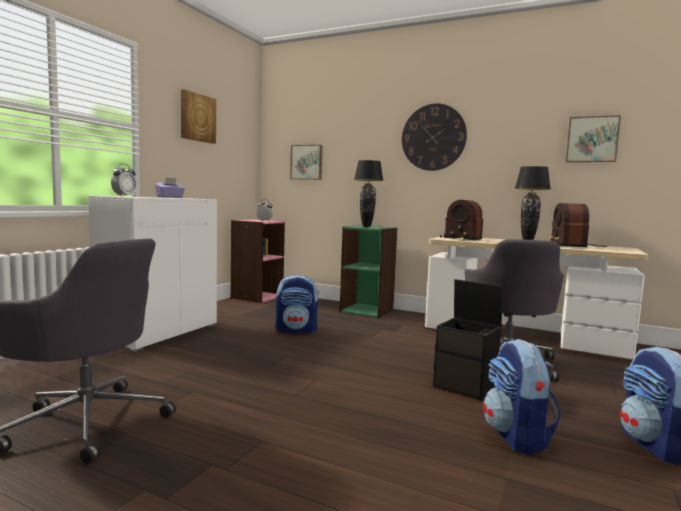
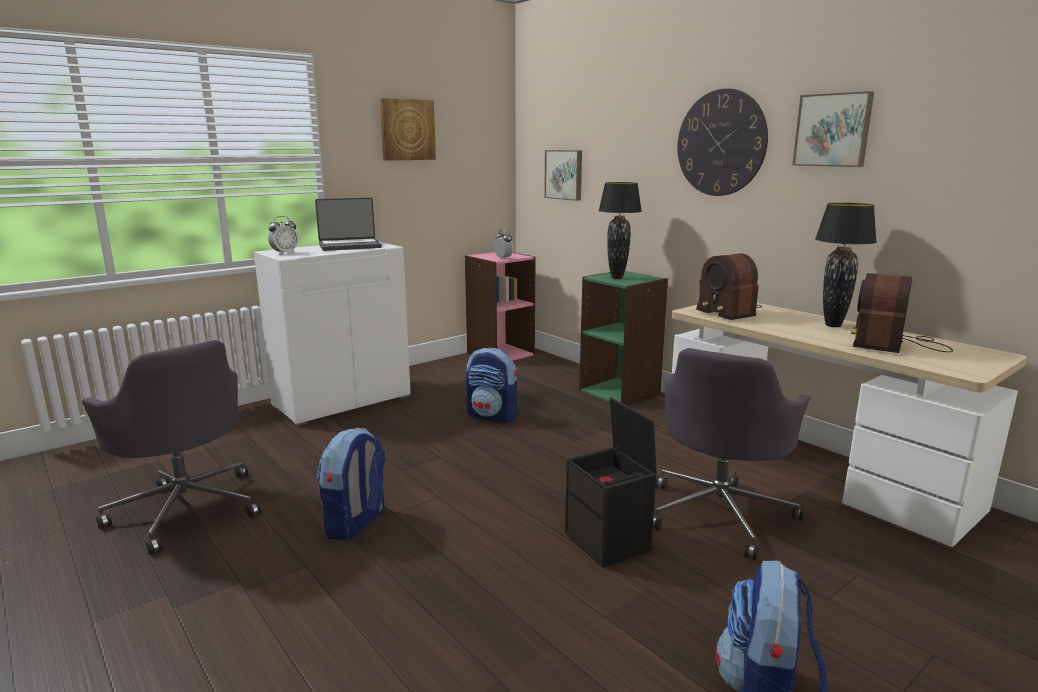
camera: 25 degrees right, 10 degrees up
purple tissue box [155,178,185,198] -> laptop [315,198,382,251]
backpack [483,339,561,455] -> backpack moved to [316,428,386,540]
picture [566,115,621,162] -> picture moved to [792,91,874,167]

